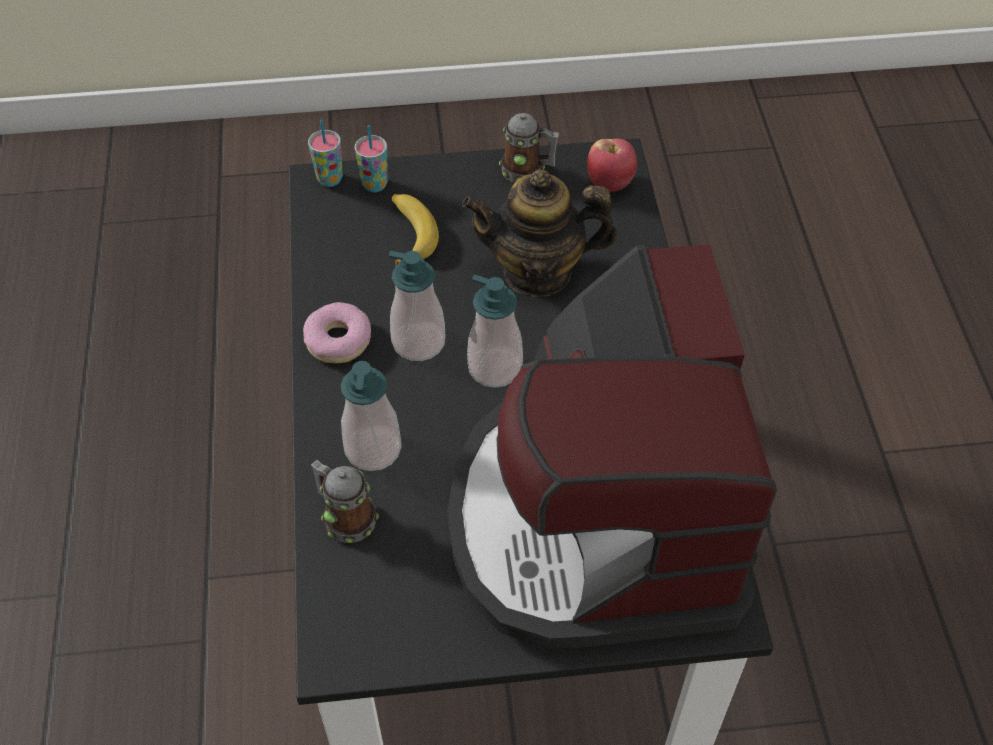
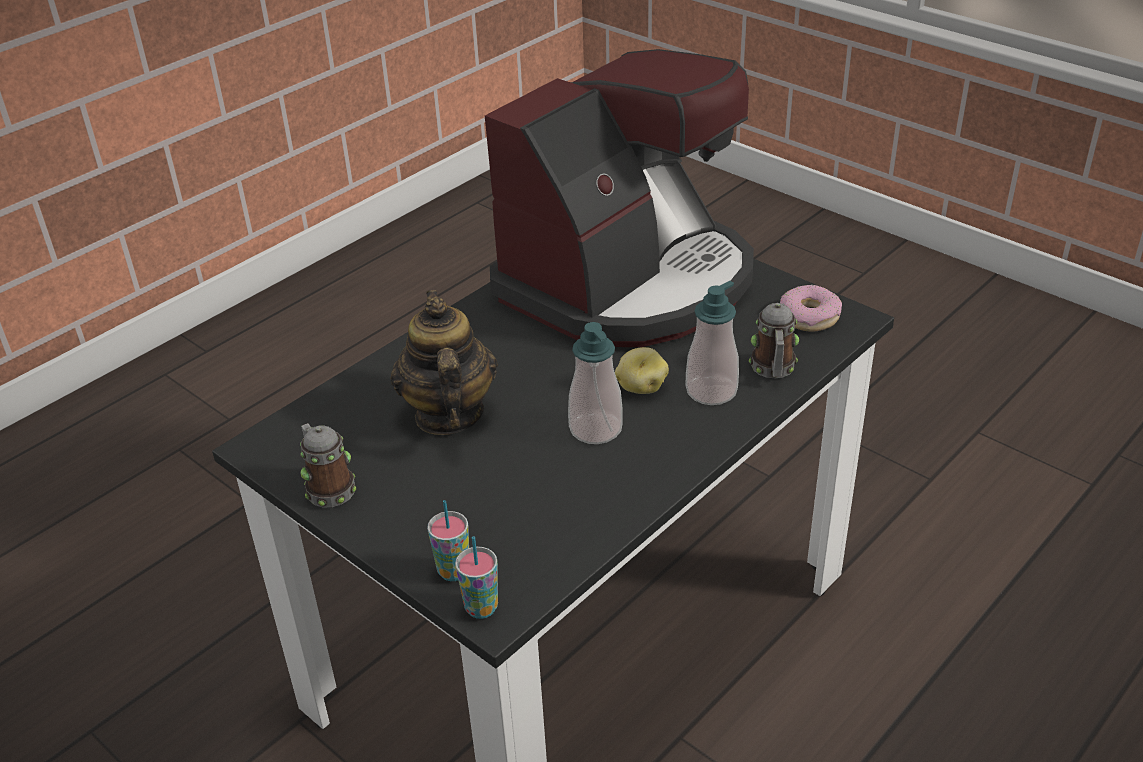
camera: 130 degrees left, 15 degrees down
donut [303,302,371,363] -> donut moved to [780,285,842,332]
banana [391,194,439,265] -> none
teapot [462,169,618,297] -> teapot turned 150 degrees counterclockwise [390,290,498,435]
soap dispenser [467,275,523,388] -> none
apple [587,139,637,192] -> none
none -> potato [615,347,669,394]

